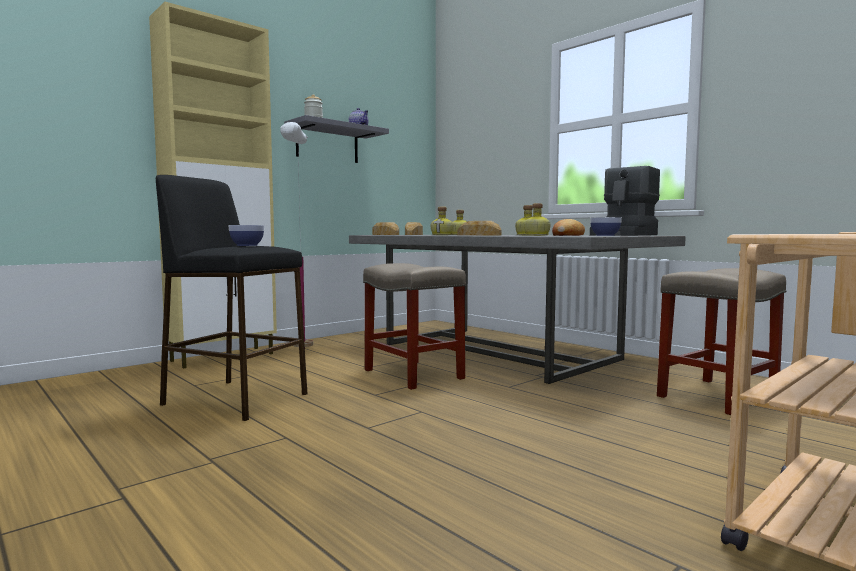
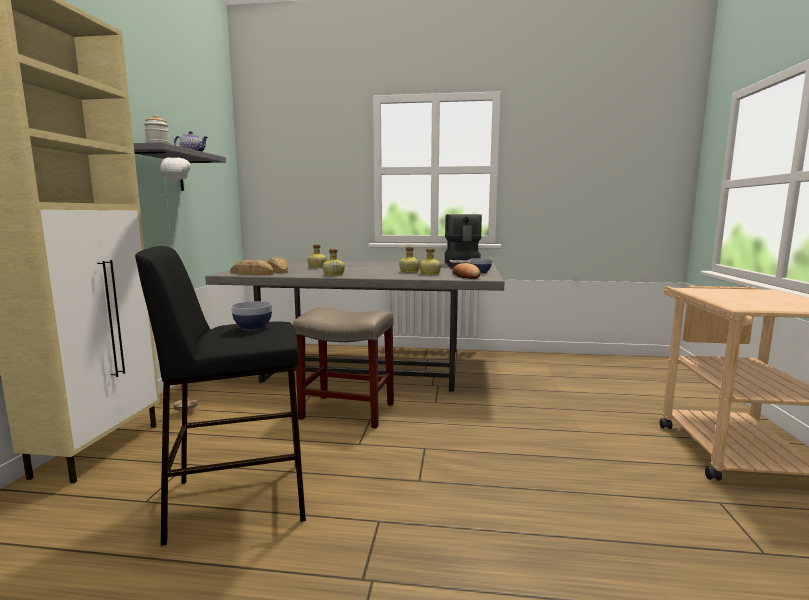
camera: 40 degrees left, 5 degrees up
bread [457,221,502,235] -> none
beige stool [657,268,786,415] -> none

